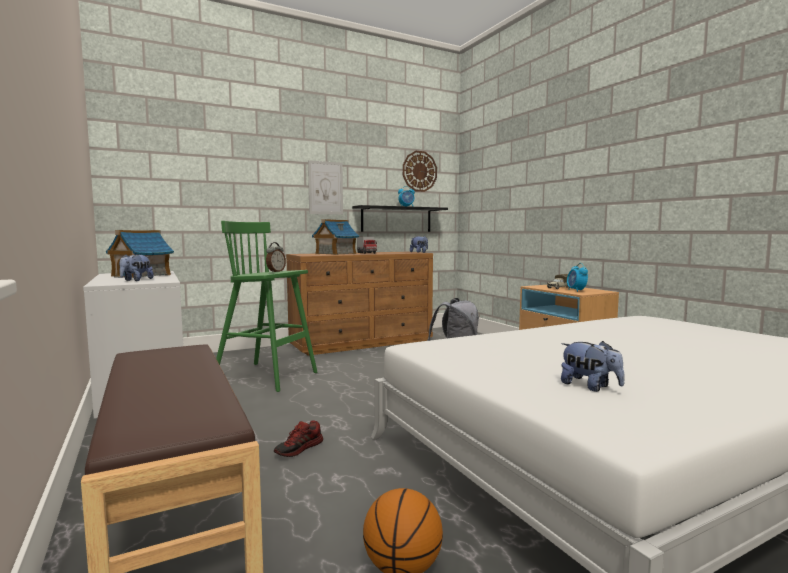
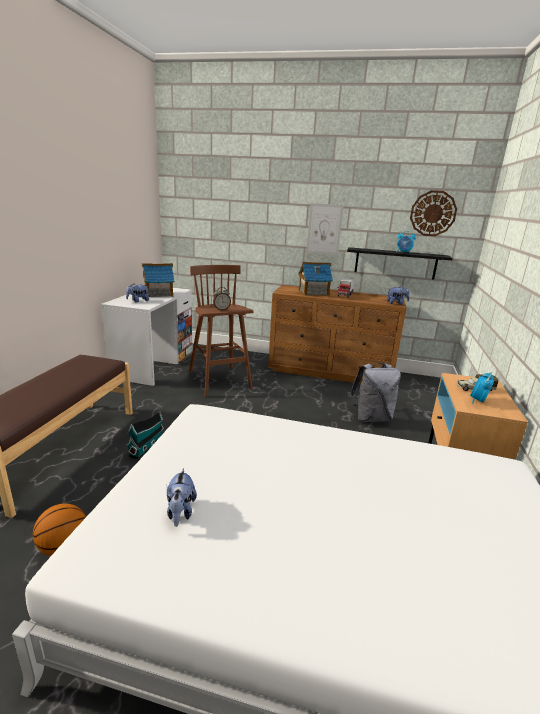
camera: 40 degrees right, 15 degrees up
green stool [216,221,317,392] -> brown stool [189,265,253,397]
shoe [274,420,323,457] -> toy house [126,412,164,459]

